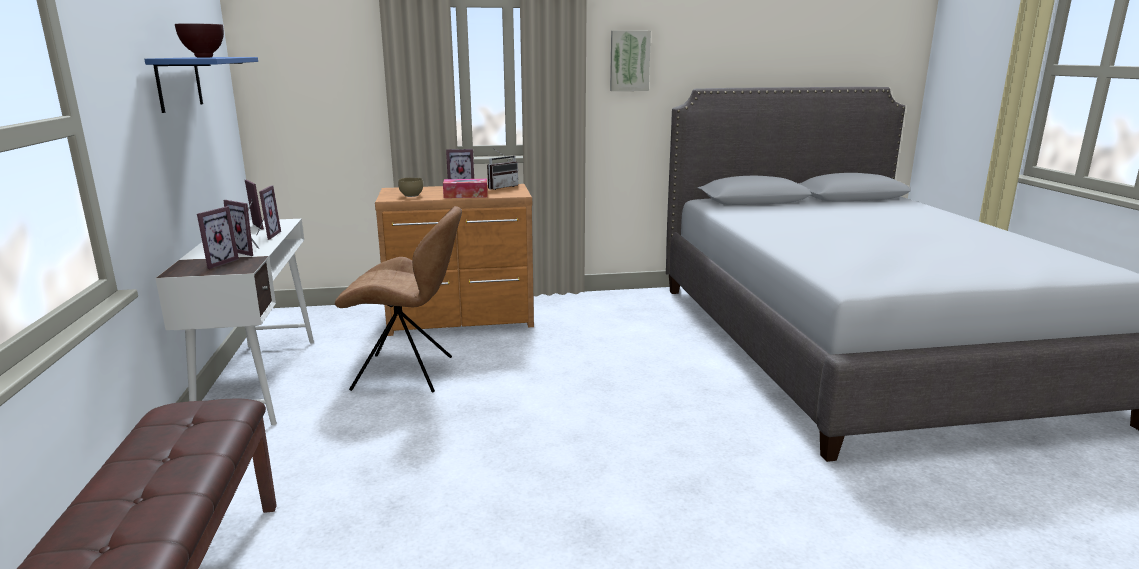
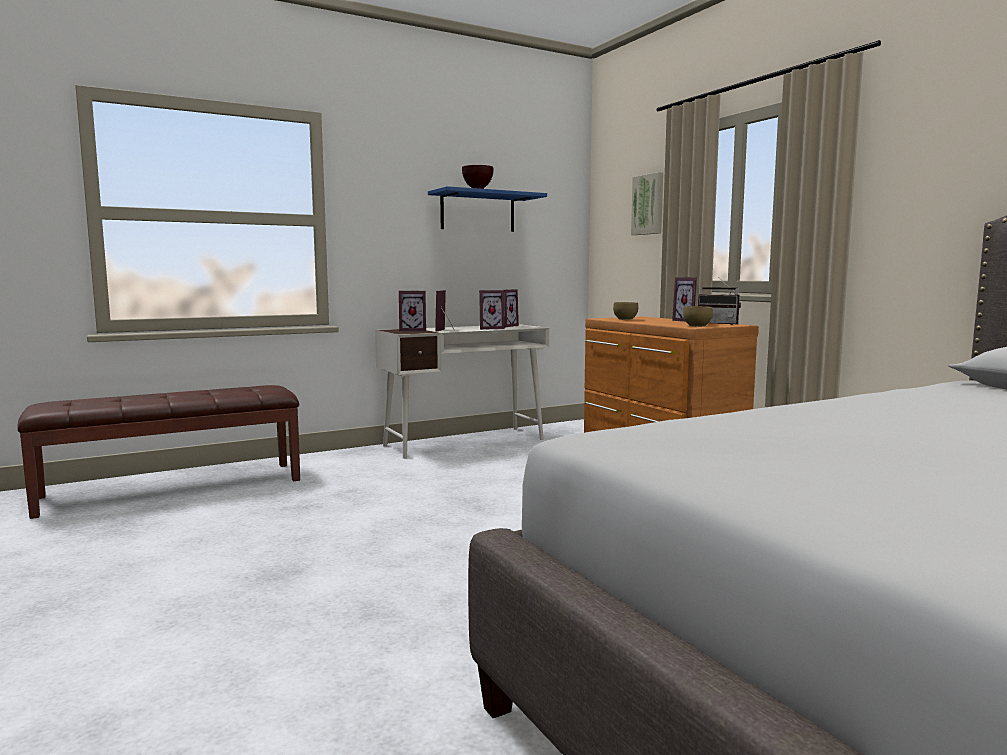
camera: 70 degrees right, 10 degrees down
brown chair [335,206,462,393] -> none
tissue box [443,179,488,198] -> none
picture [610,30,651,91] -> picture moved to [631,172,663,235]
none -> brown bowl [683,306,713,327]

